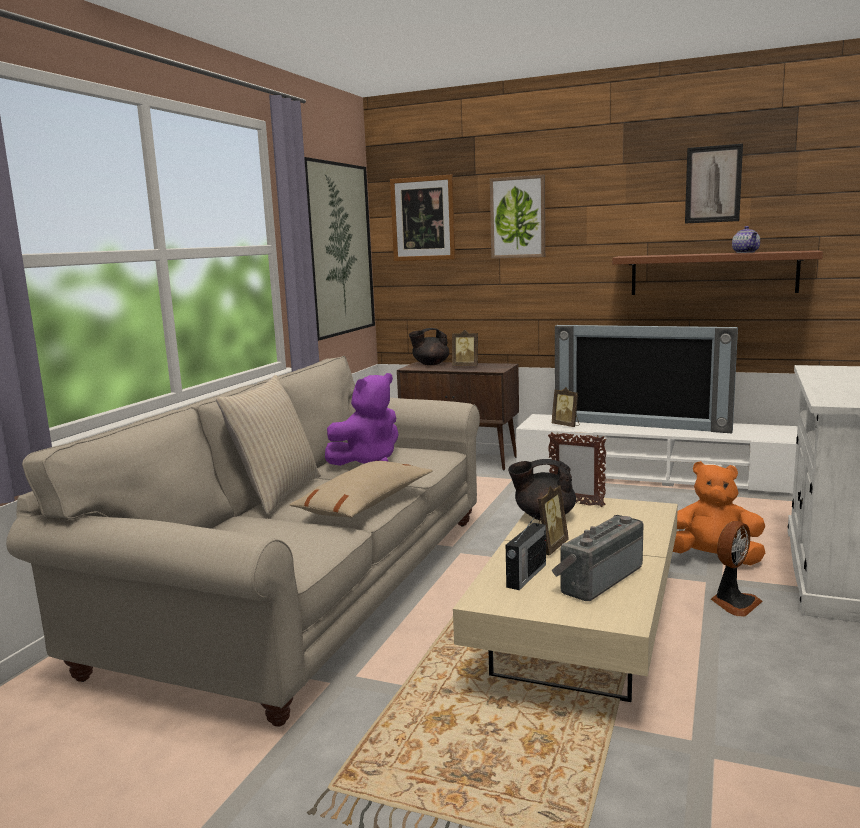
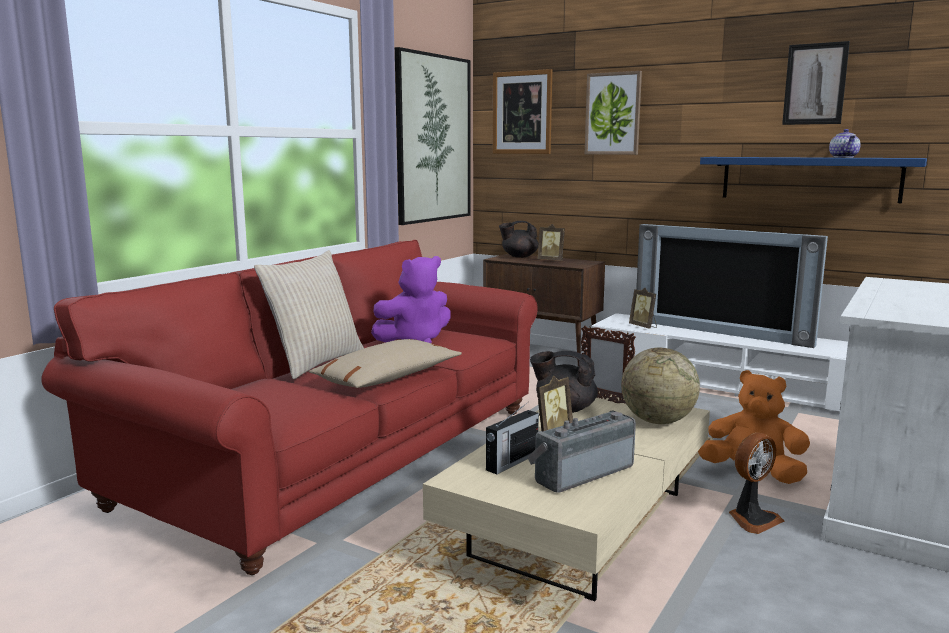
camera: 10 degrees right, 0 degrees up
beige sofa [6,356,480,727] -> red sofa [41,240,538,575]
brown shelf [612,250,823,295] -> blue shelf [700,157,927,203]
none -> globe [621,348,700,424]

